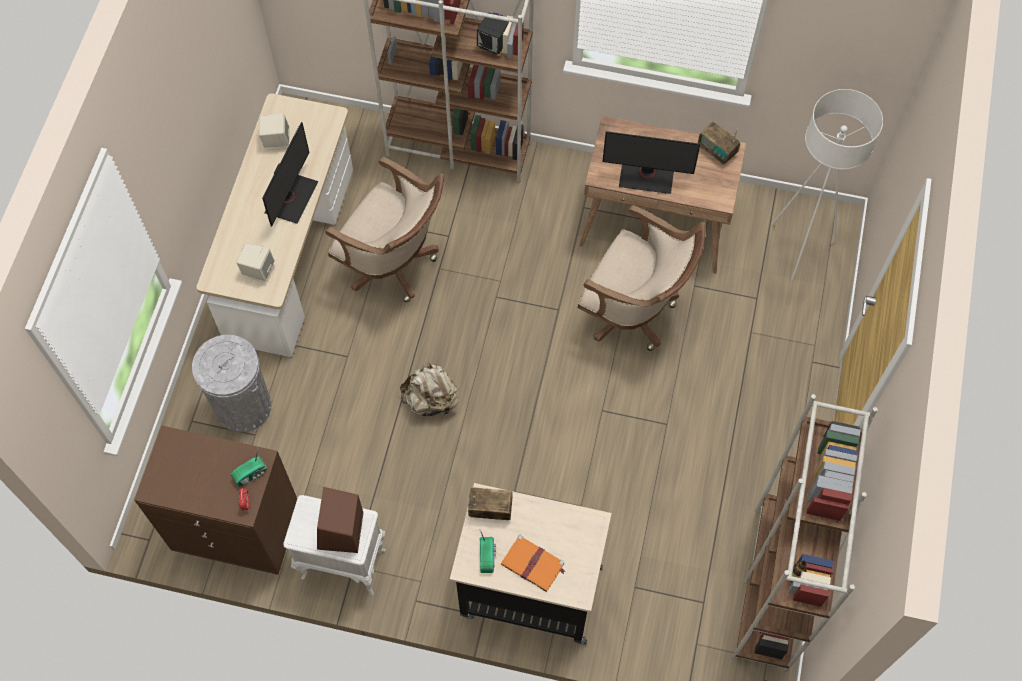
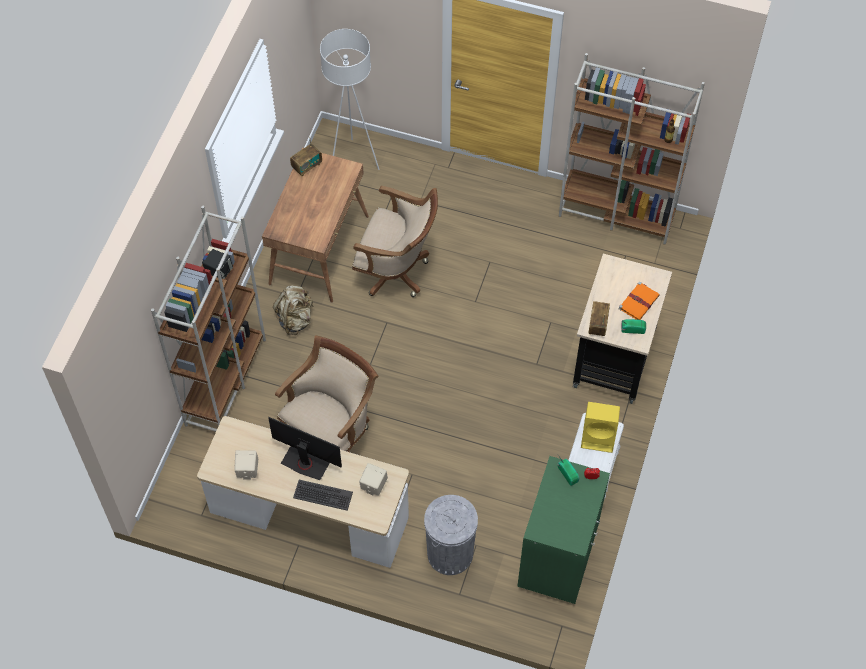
camera: 85 degrees left, 5 degrees down
brown cabinet [134,425,297,575] -> green cabinet [517,456,610,604]
brown speaker [317,487,363,553] -> yellow speaker [581,402,620,453]
beige backpack [400,362,459,416] -> beige backpack moved to [273,285,313,335]
office chair [577,205,706,351] -> office chair turned 75 degrees clockwise [352,186,438,297]
monitor [602,131,700,194] -> none
none -> keyboard [293,480,353,511]

